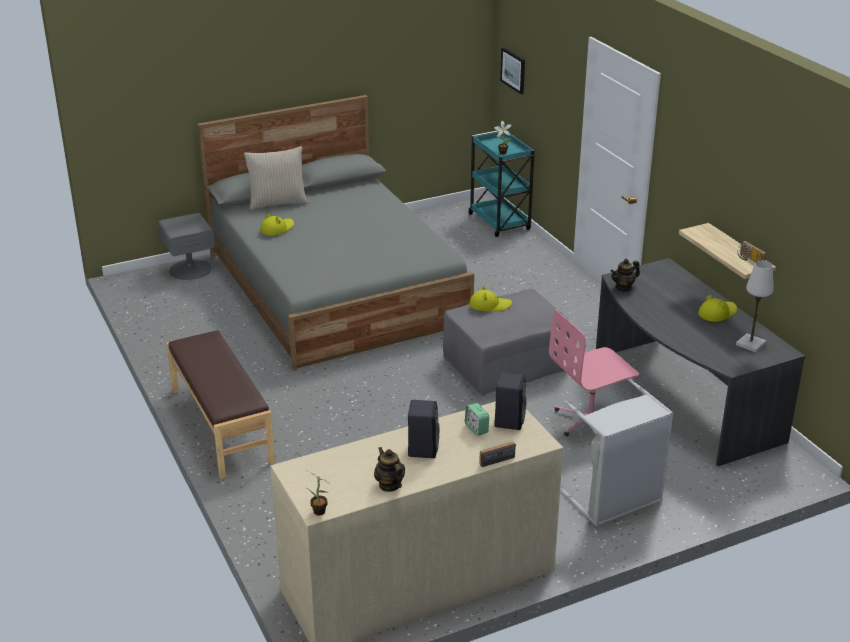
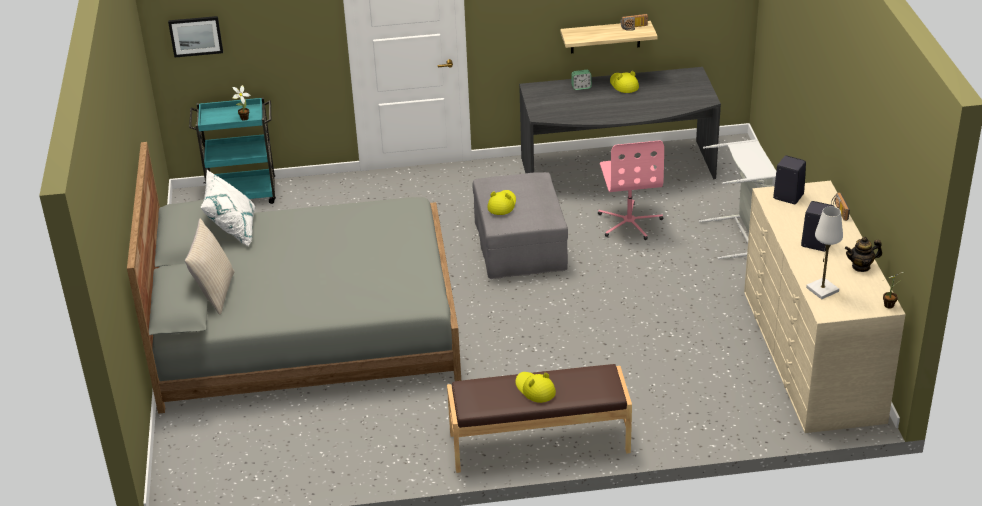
camera: 70 degrees left, 5 degrees up
grey nightstand [158,213,215,280] -> none
yellow hat [260,213,294,236] -> yellow hat moved to [515,372,556,403]
alarm clock [465,403,489,436] -> alarm clock moved to [571,70,592,90]
teapot [611,259,640,292] -> none
white table lamp [736,261,773,352] -> white table lamp moved to [806,206,843,299]
none -> white pillow [200,170,255,246]

